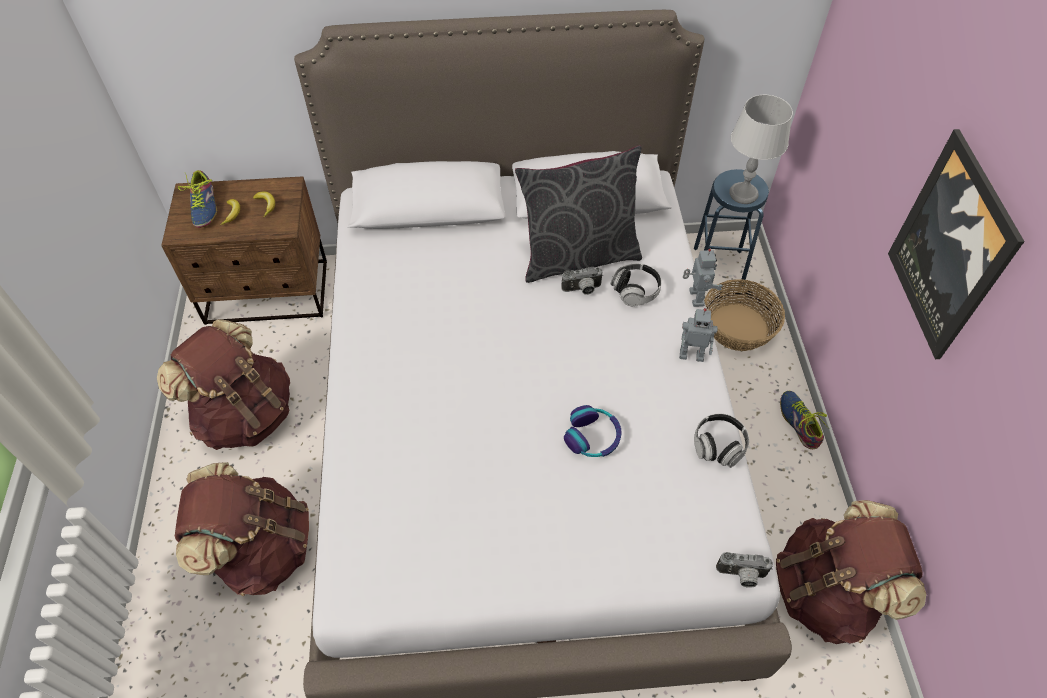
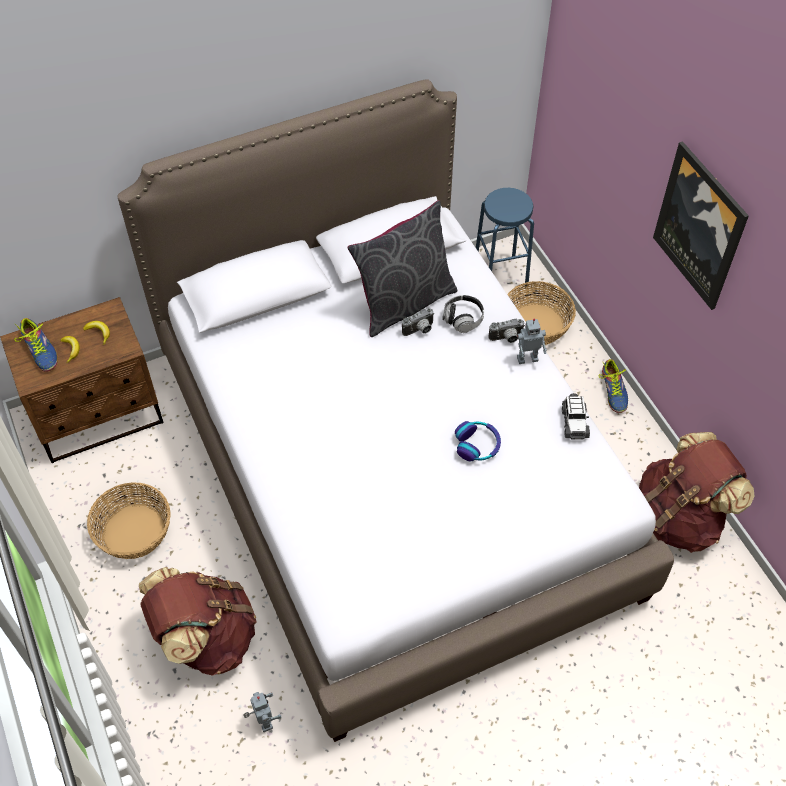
camera: 20 degrees left, 0 degrees up
brown backpack [157,319,290,450] -> basket [87,483,170,559]
toy robot [683,249,723,307] -> toy robot moved to [244,692,282,732]
headphones [694,414,749,468] -> toy car [562,393,590,440]
camera [716,552,773,588] -> camera moved to [488,319,525,343]
grey table lamp [729,95,793,204] -> none
shoe [780,391,830,449] -> shoe turned 150 degrees counterclockwise [598,359,628,413]

